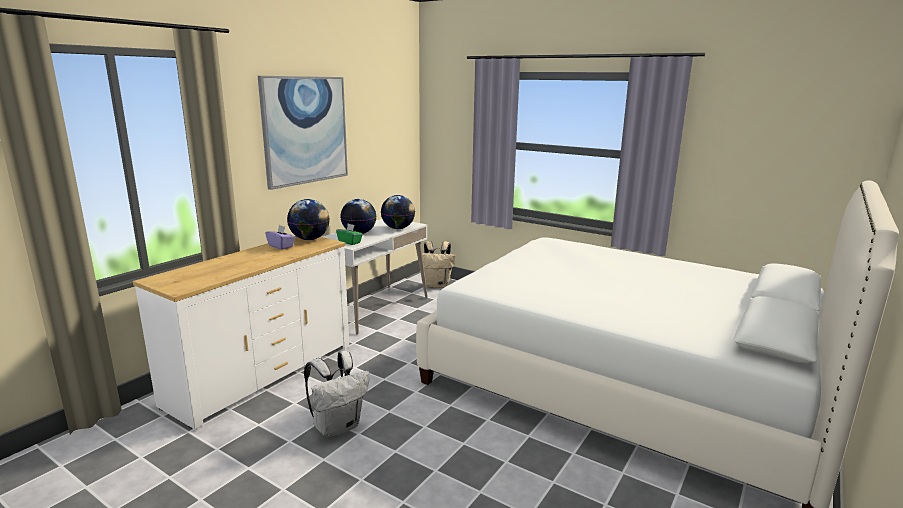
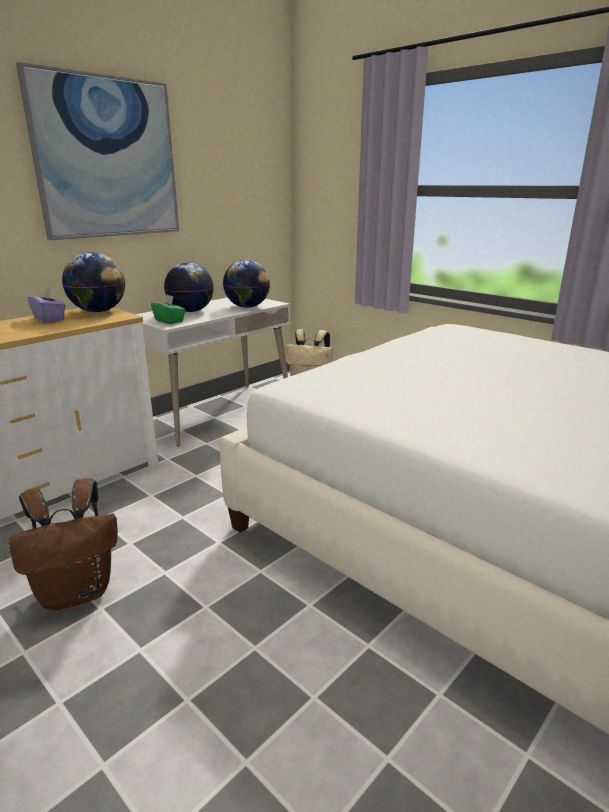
camera: 10 degrees right, 5 degrees up
white backpack [304,351,370,437] -> brown backpack [8,478,118,611]

